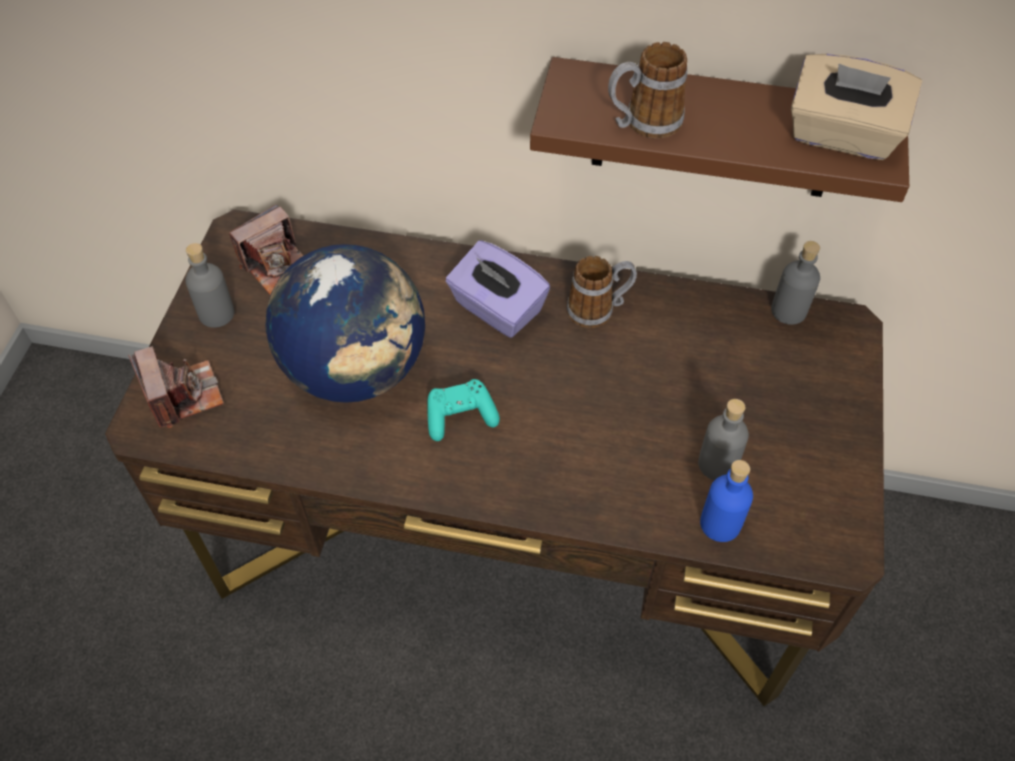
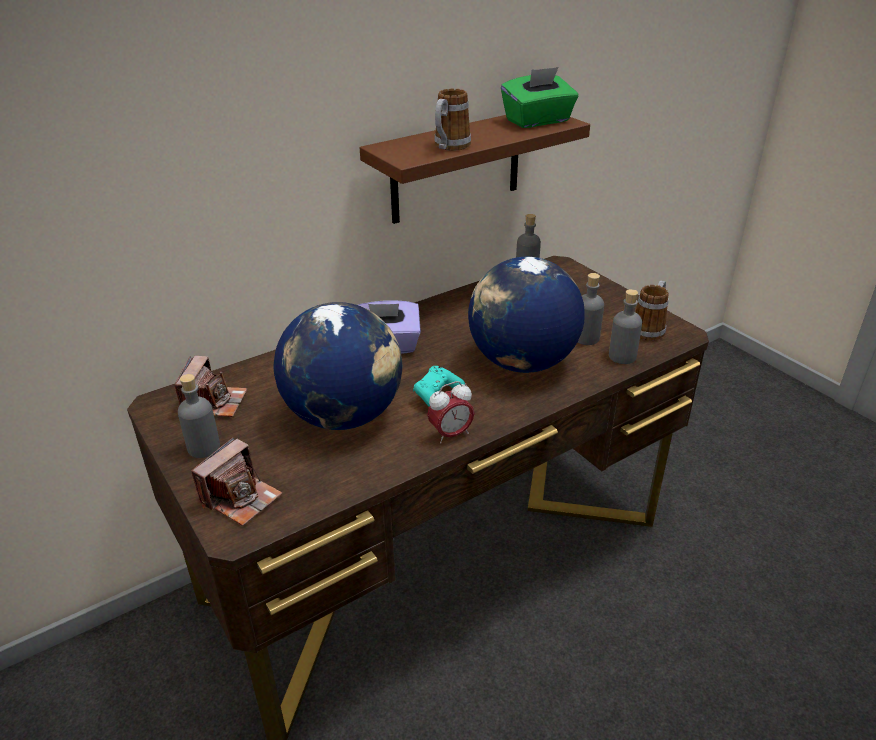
camera: 45 degrees left, 20 degrees down
camera [128,346,224,428] -> camera turned 105 degrees clockwise [191,438,282,526]
mug [567,256,637,328] -> mug moved to [636,281,669,341]
blue bottle [700,460,753,542] -> grey bottle [609,289,642,364]
beige tissue box [791,54,923,160] -> green tissue box [501,67,579,128]
none -> alarm clock [427,381,474,444]
none -> globe [468,257,585,373]

